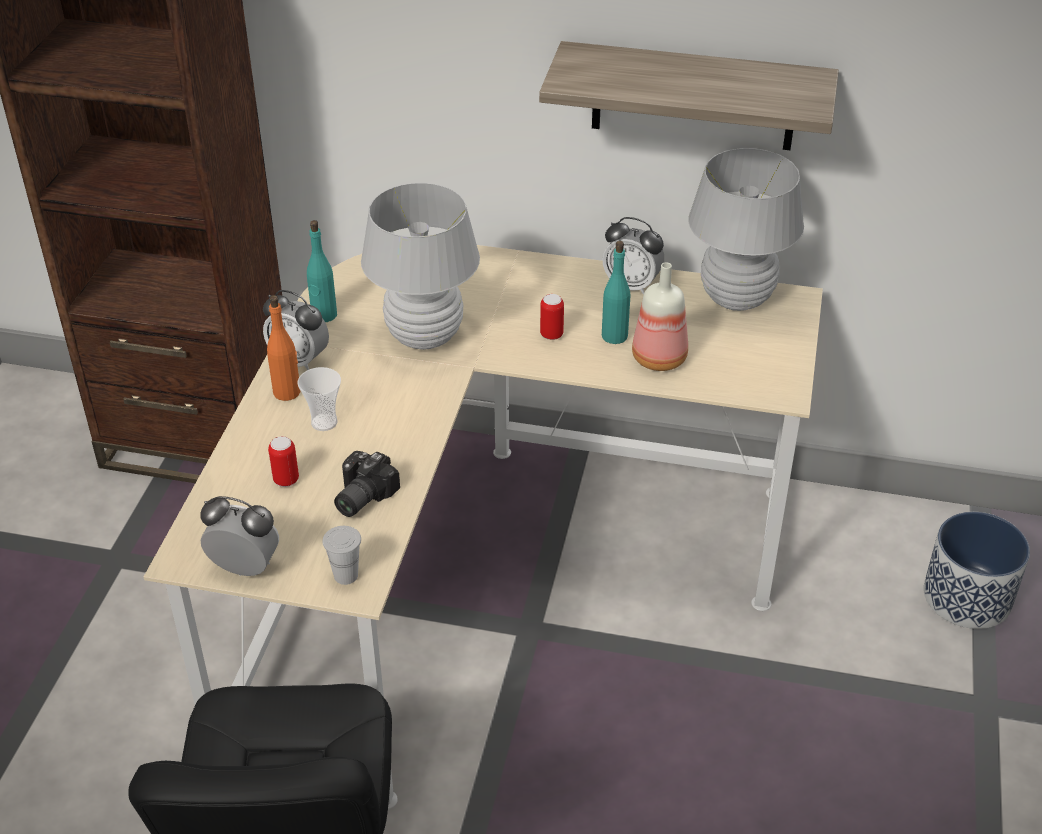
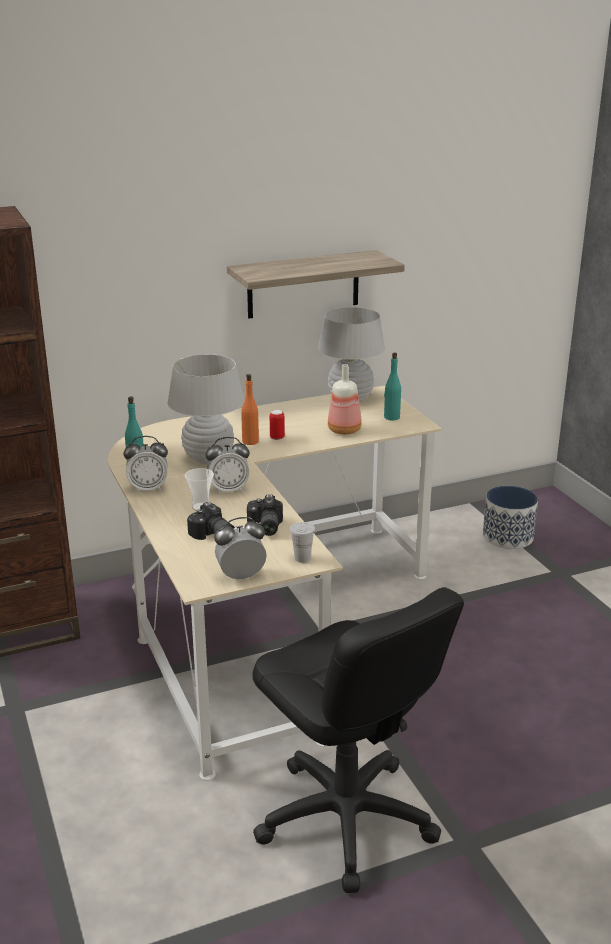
camera: 35 degrees left, 15 degrees down
orange bottle [267,295,300,401] -> orange bottle moved to [241,374,259,445]
can [268,436,299,487] -> camera [187,502,235,540]
turquoise bottle [602,241,630,344] -> turquoise bottle moved to [384,352,401,420]
alarm clock [603,217,664,295] -> alarm clock moved to [206,437,250,494]

